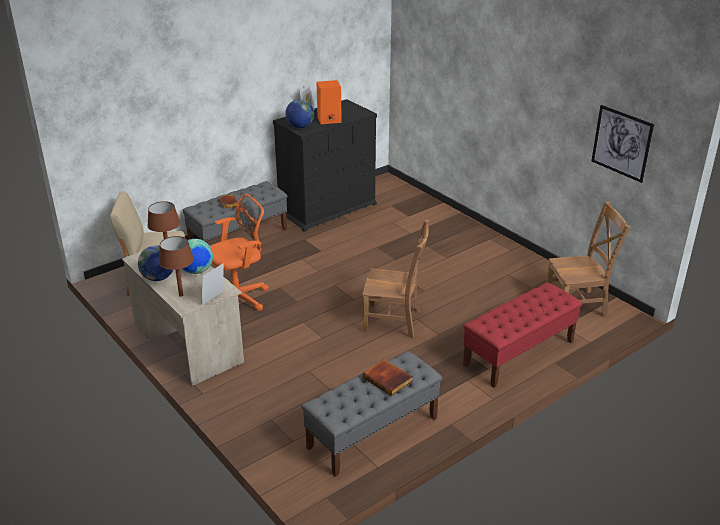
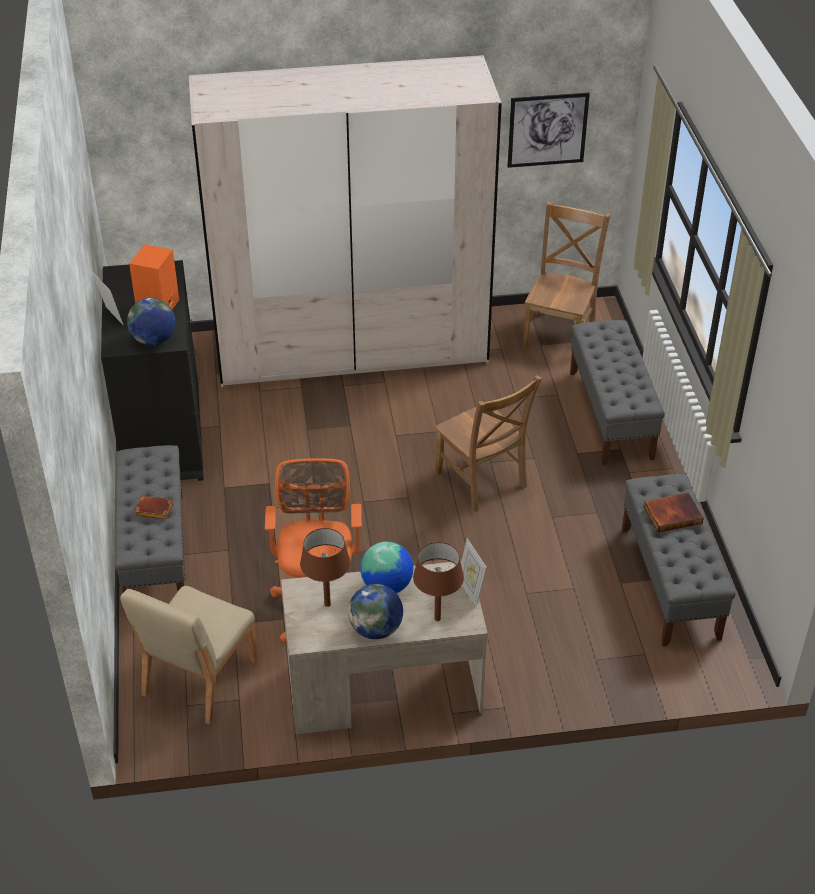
camera: 60 degrees left, 10 degrees up
brown chair [362,220,429,338] -> brown chair turned 105 degrees clockwise [435,375,542,512]
red bench [463,283,582,388] -> grey bench [570,320,665,465]
none -> beige wardrobe [189,55,502,387]

